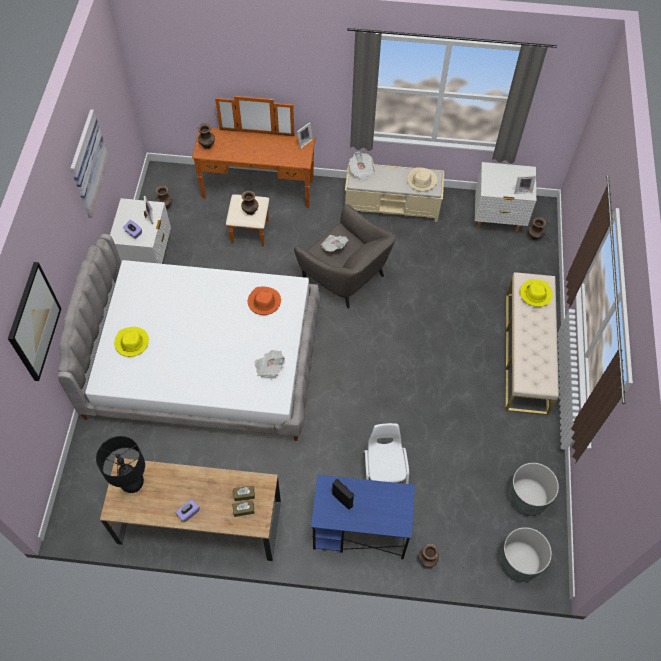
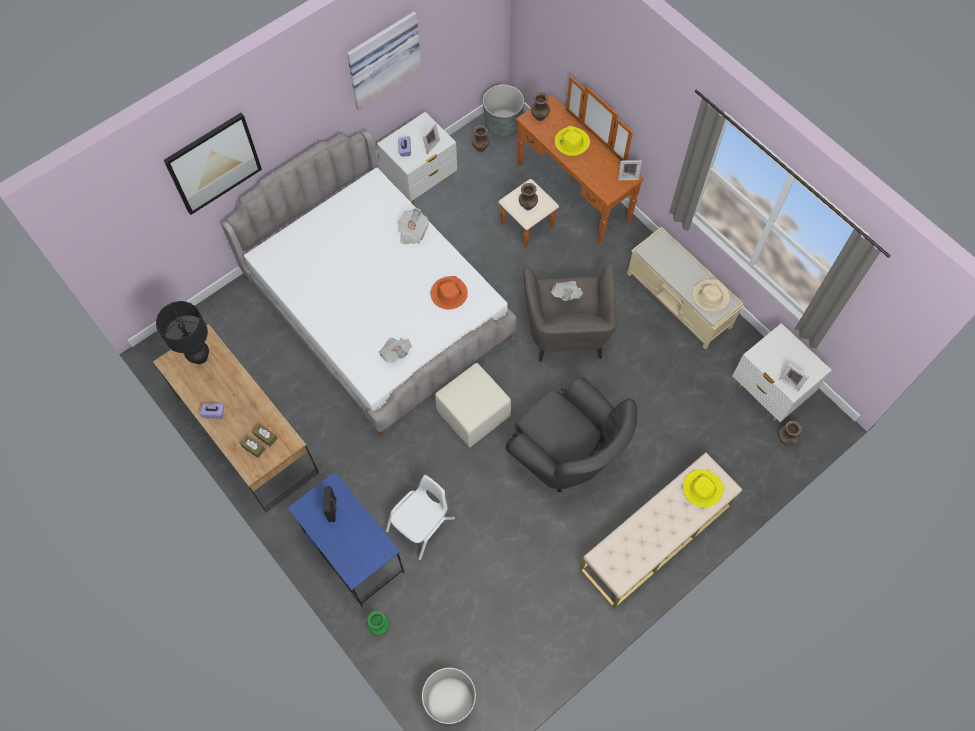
camera: 45 degrees right, 5 degrees up
yellow hat [114,327,149,357] -> yellow hat moved to [555,126,590,156]
newspaper [349,152,375,183] -> newspaper moved to [398,208,429,244]
brown vase [419,544,439,567] -> green vase [367,611,389,636]
grey planter [508,463,559,516] -> grey planter moved to [483,85,524,137]
none -> beige ottoman [435,363,511,447]
none -> grey armchair [506,377,637,492]

